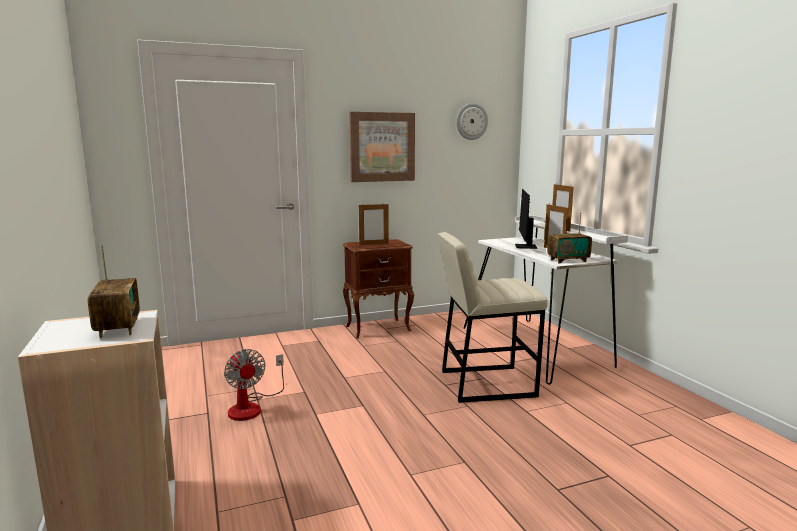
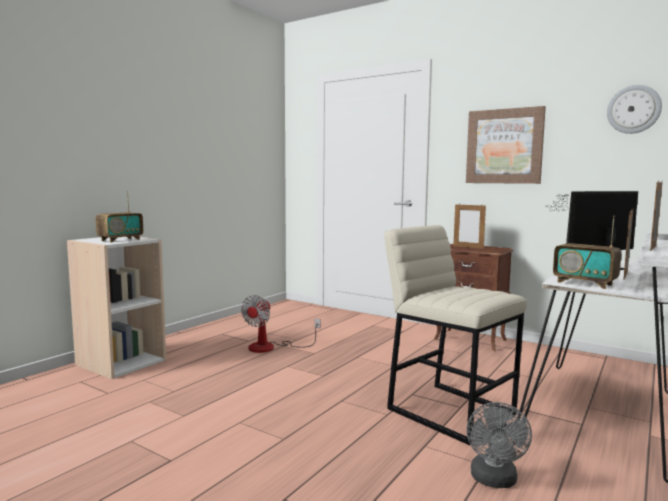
camera: 55 degrees right, 5 degrees down
none -> grey fan [466,402,532,488]

